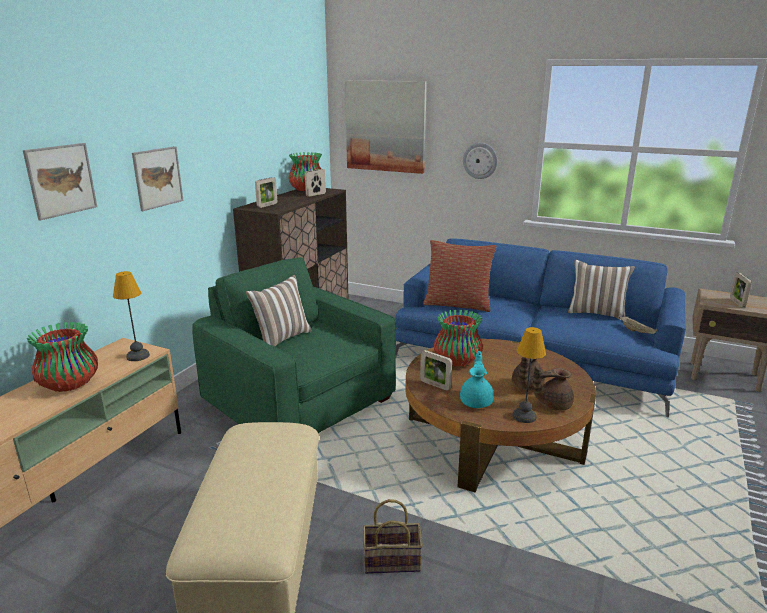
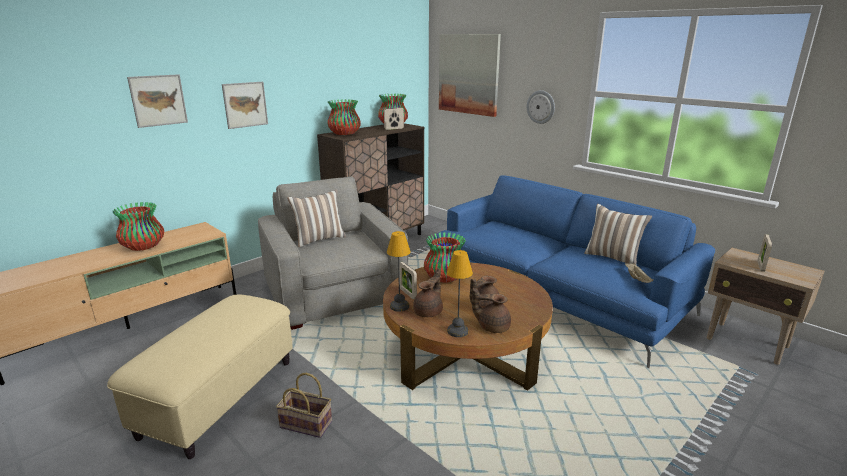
camera: 20 degrees right, 0 degrees up
table lamp [113,271,150,361] -> table lamp moved to [387,231,411,312]
green armchair [192,257,396,433] -> grey armchair [258,177,408,330]
picture frame [255,177,277,208] -> vase [328,99,361,135]
pillow [423,240,496,312] -> none
turquoise teapot [460,351,494,408] -> brown teapot [413,268,443,317]

